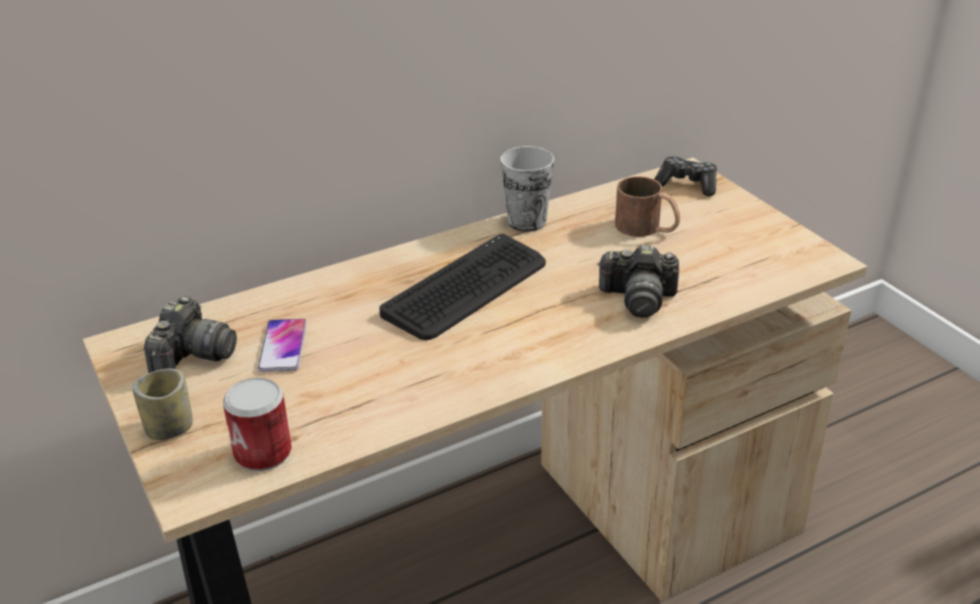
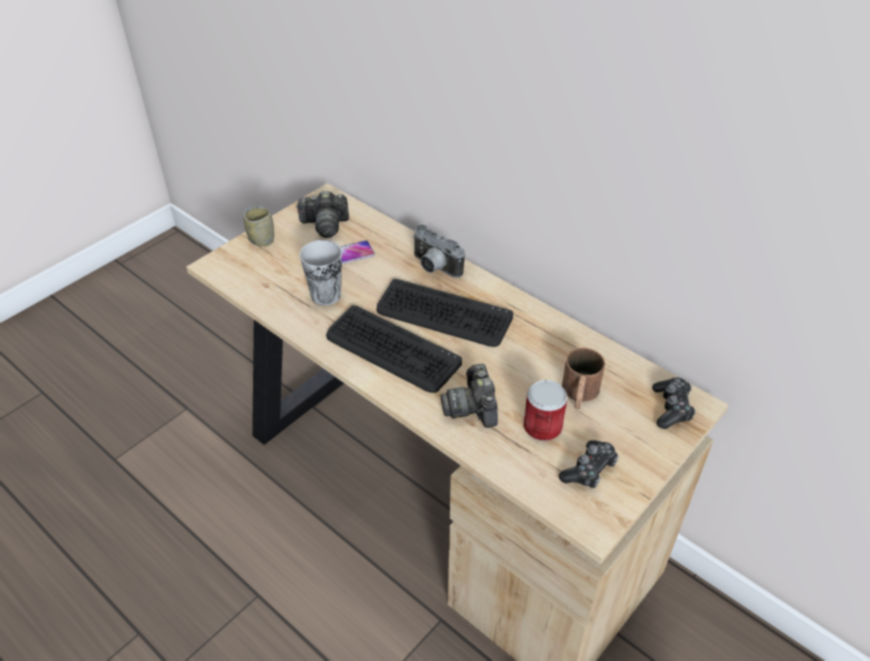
camera: 70 degrees right, 10 degrees up
can [223,378,292,471] -> can moved to [524,380,567,441]
cup [500,146,554,232] -> cup moved to [300,240,342,306]
none -> keyboard [326,305,462,393]
none -> camera [413,225,465,278]
none -> game controller [559,440,619,488]

